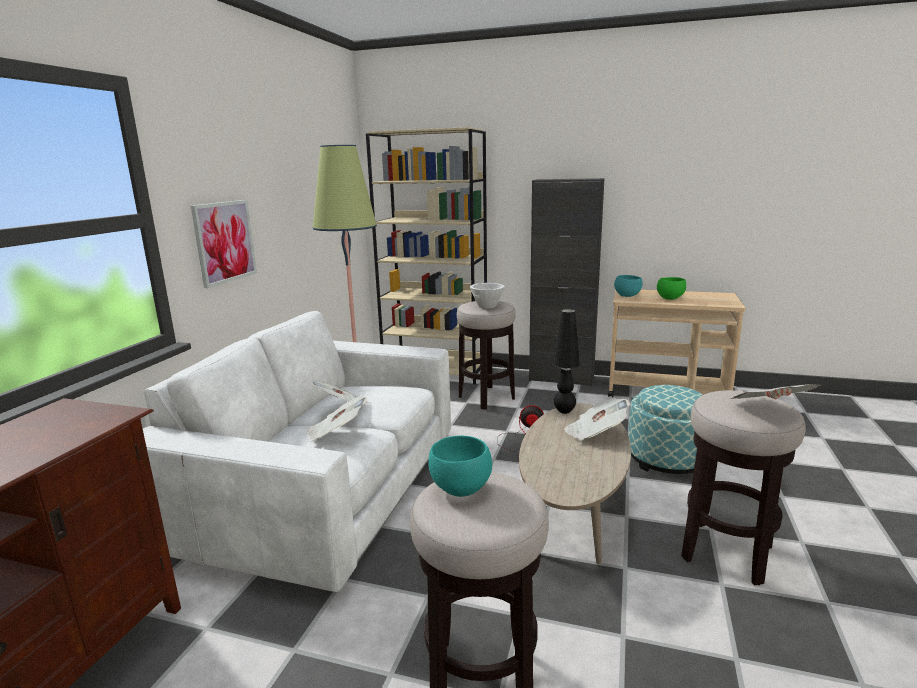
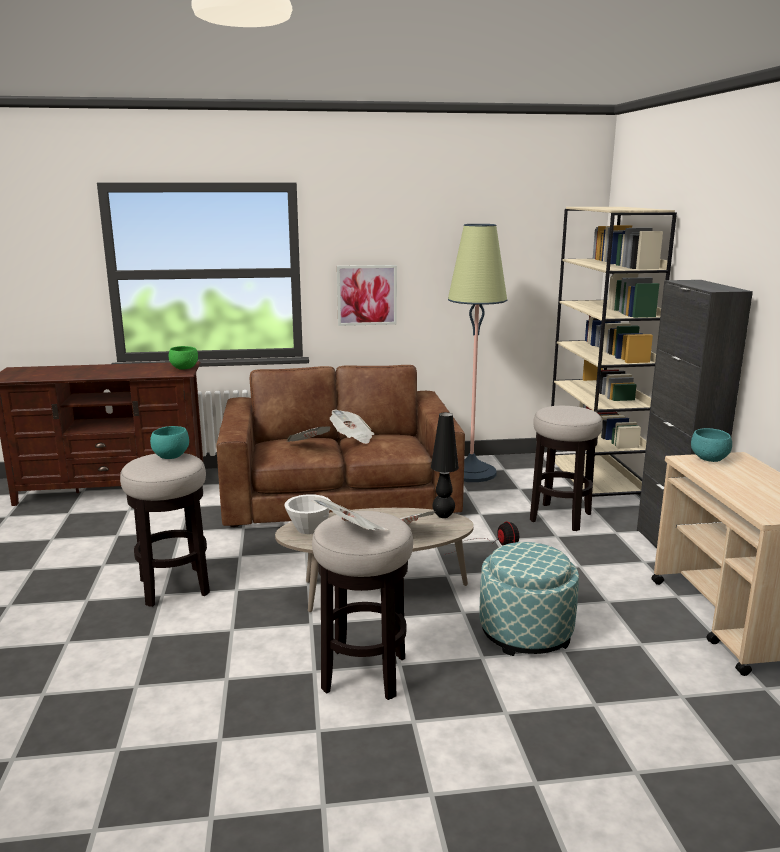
camera: 65 degrees right, 0 degrees up
white sofa [143,311,451,592] -> brown sofa [216,365,465,527]
white bowl [470,283,504,308] -> white bowl moved to [285,494,331,534]
green bowl [657,277,686,300] -> green bowl moved to [169,346,198,370]

